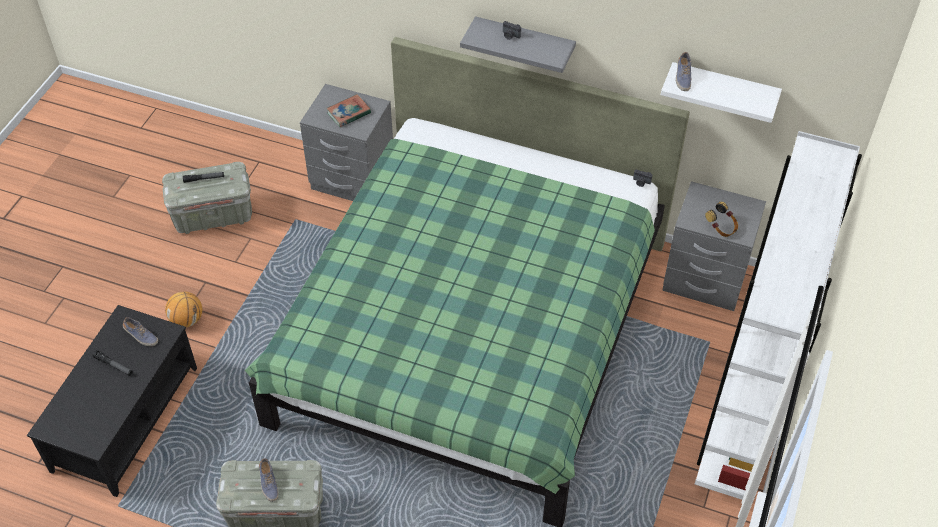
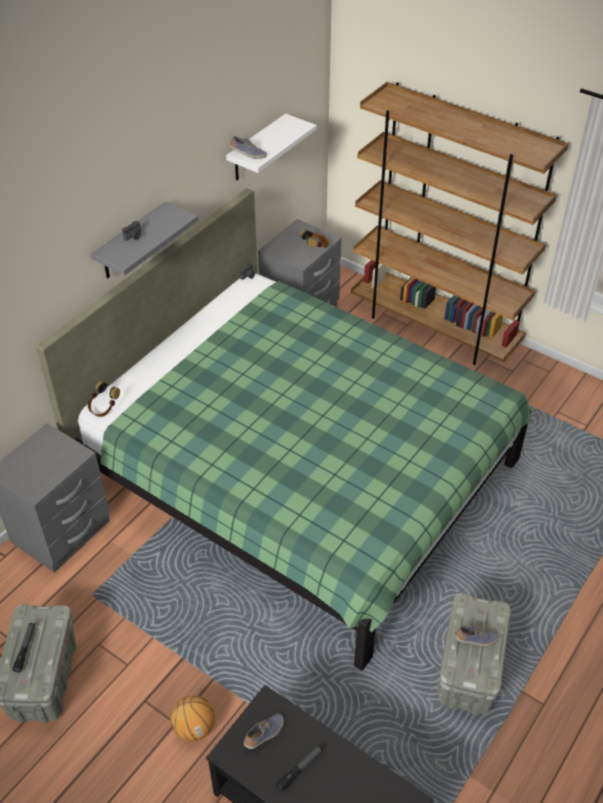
camera: 75 degrees left, 5 degrees down
book [326,94,371,127] -> none
white bookcase [695,131,862,500] -> brown bookcase [351,82,569,365]
none -> headphones [88,381,120,417]

